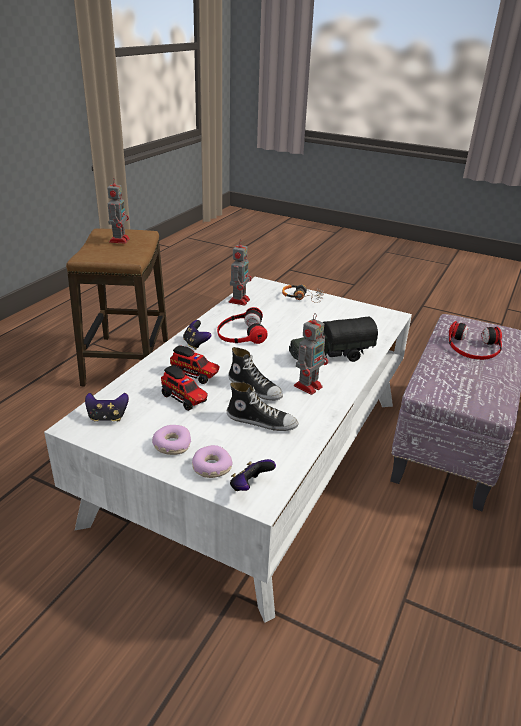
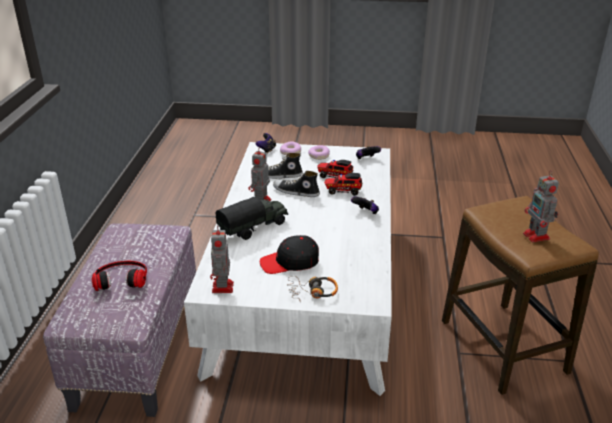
camera: 160 degrees right, 0 degrees up
headphones [217,307,268,344] -> none
toy robot [229,239,252,306] -> toy robot moved to [210,225,234,293]
none -> black cap [260,235,319,274]

